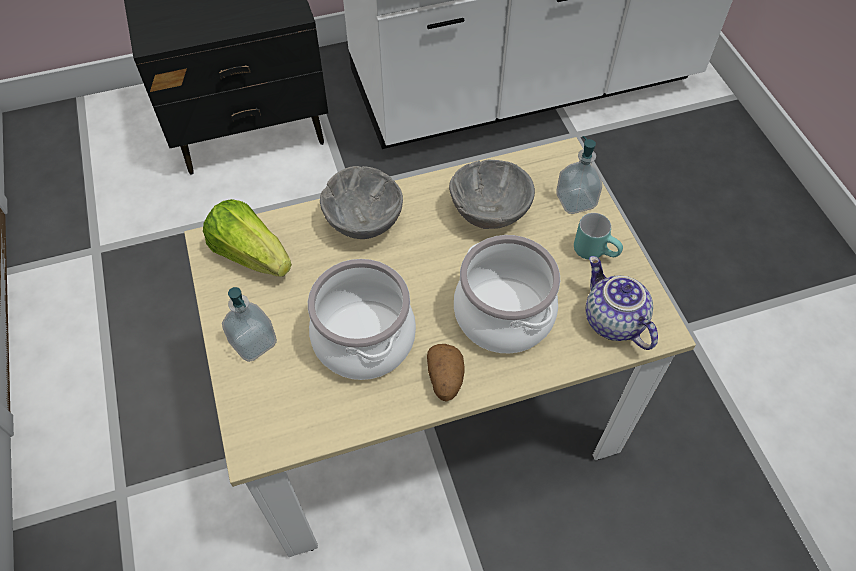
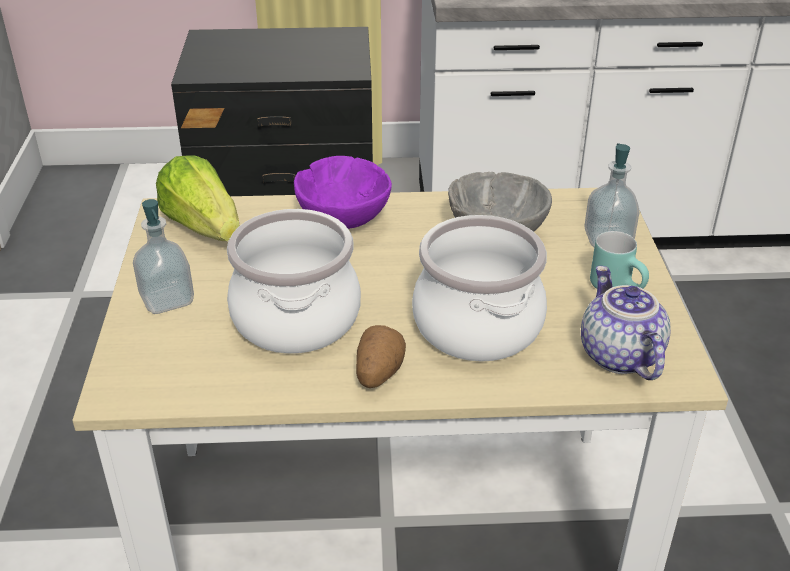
camera: 15 degrees right, 20 degrees down
grey bowl [320,166,403,239] -> purple bowl [294,156,392,229]

